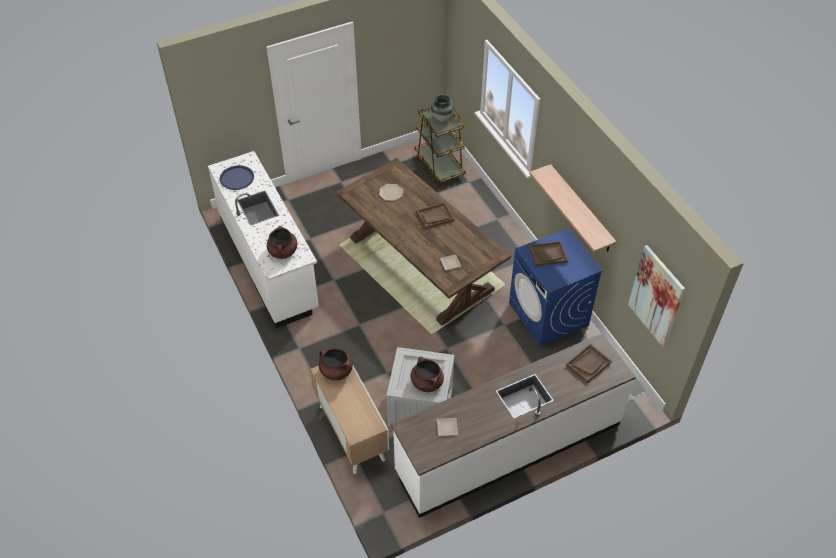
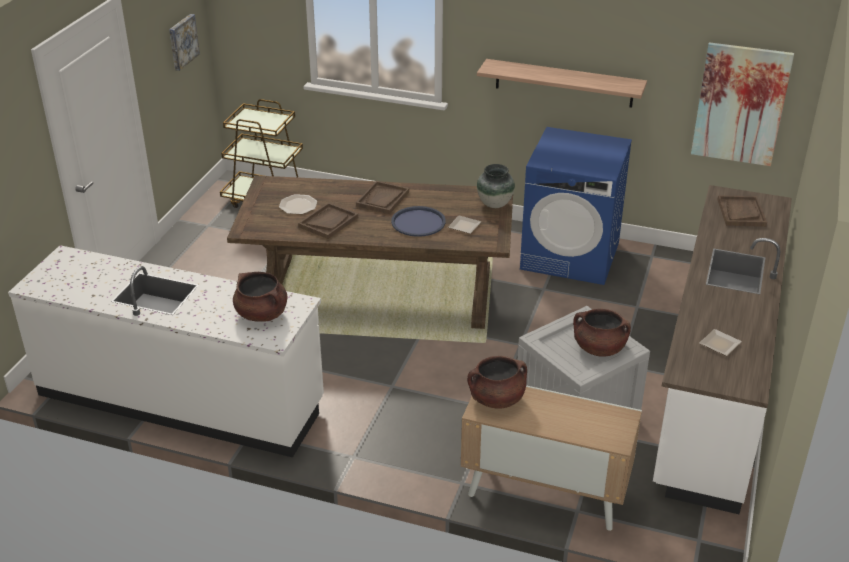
camera: 45 degrees left, 15 degrees down
blue tray [220,165,254,190] -> blue tray moved to [391,206,446,237]
vase [431,95,454,121] -> vase moved to [477,164,515,208]
brown tray [529,241,568,267] -> brown tray moved to [298,202,358,239]
none -> picture [169,14,200,71]

